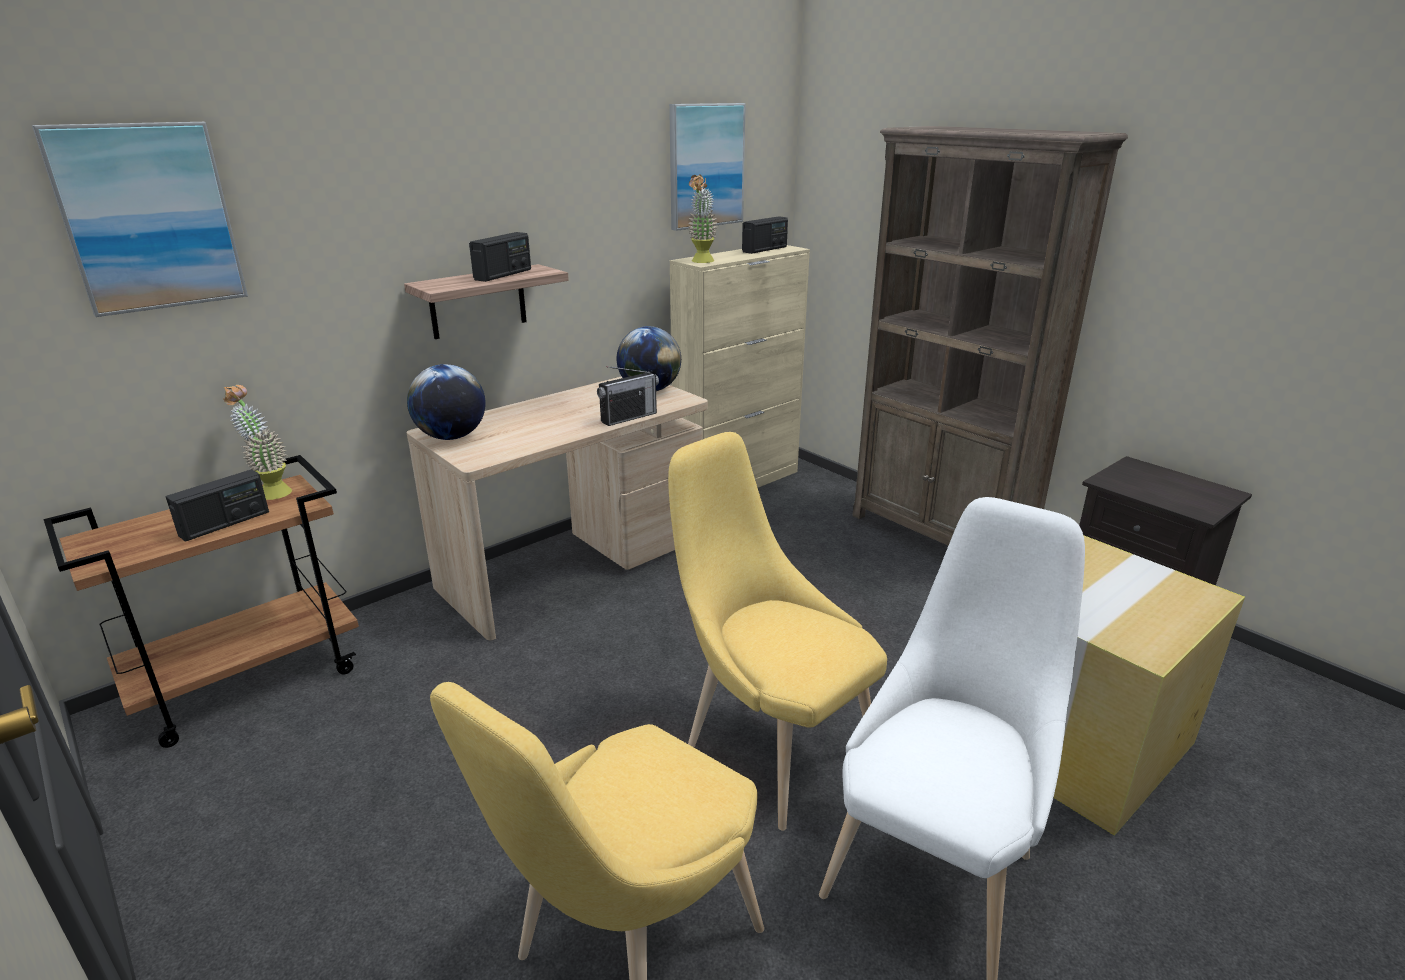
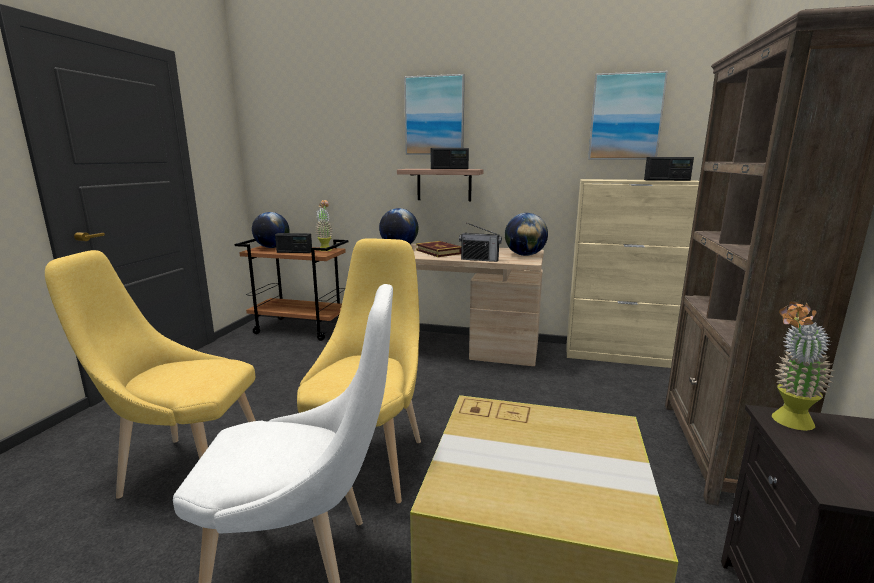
camera: 55 degrees right, 10 degrees down
picture [32,122,248,317] -> picture moved to [404,74,465,155]
potted plant [688,174,717,263] -> potted plant moved to [772,301,834,431]
none -> globe [252,212,290,248]
none -> book [416,241,461,257]

